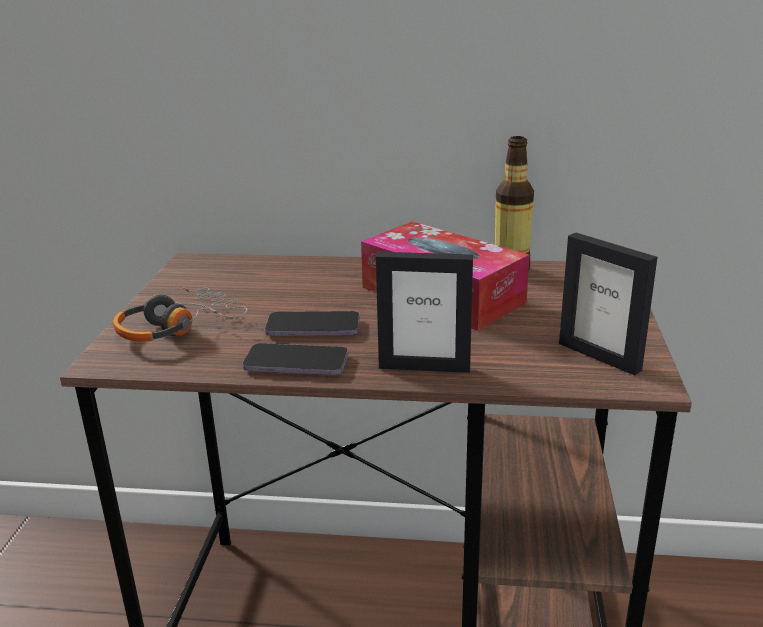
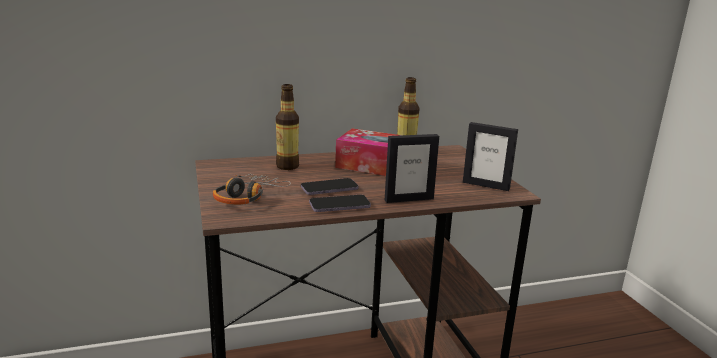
camera: 25 degrees left, 5 degrees down
none -> bottle [276,84,299,170]

